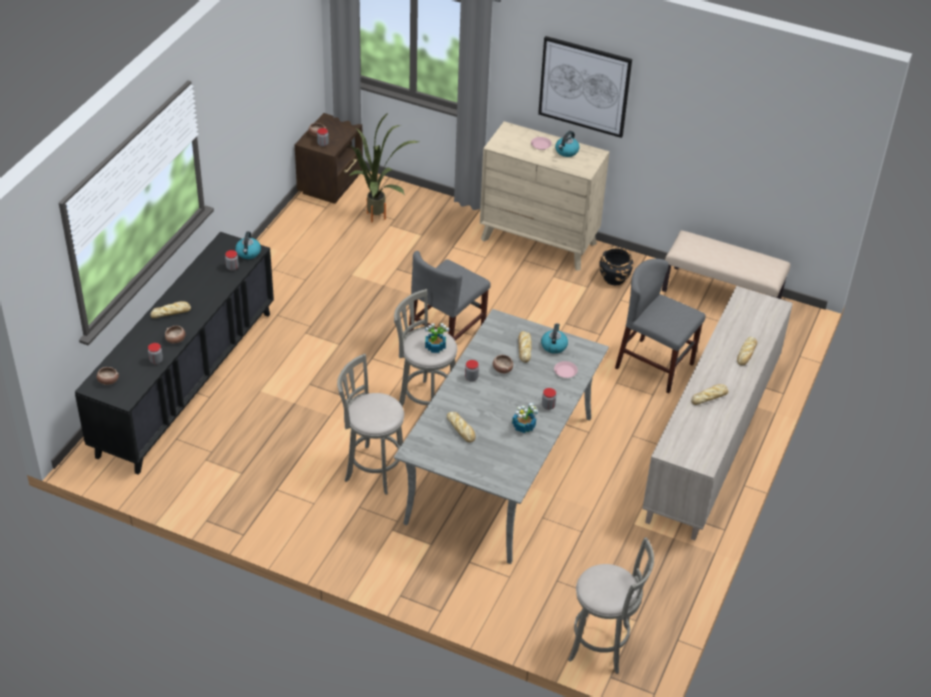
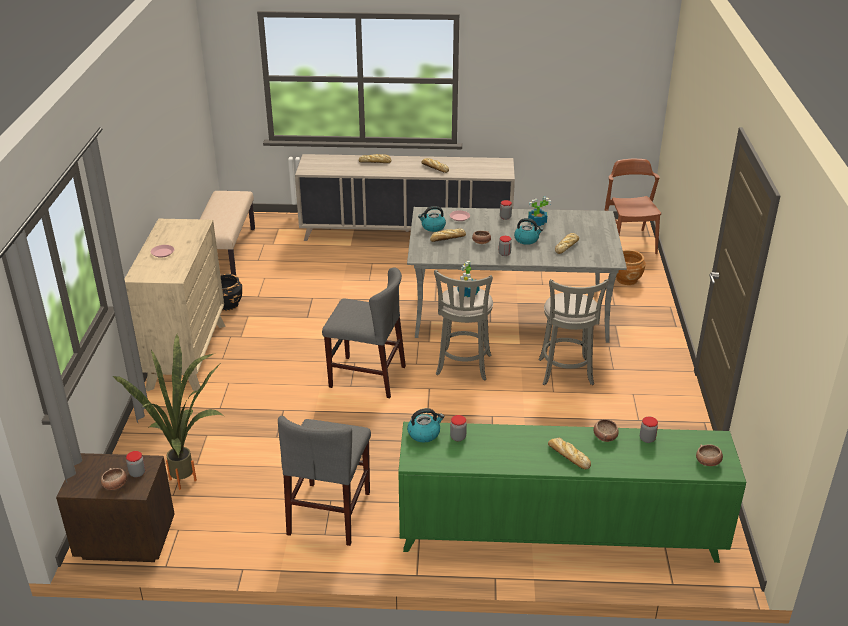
camera: 110 degrees left, 10 degrees down
black cabinet [75,232,274,475] -> green cabinet [398,422,746,563]
picture [538,36,632,138] -> none
kettle [555,131,580,157] -> kettle moved to [514,218,543,245]
grey stool [568,537,654,674] -> brown chair [604,159,661,254]
grey chair [615,258,705,393] -> grey chair moved to [278,416,371,546]
none -> brown planter [616,250,645,285]

